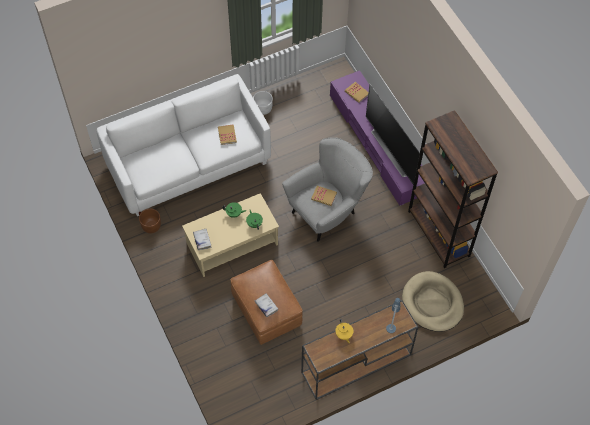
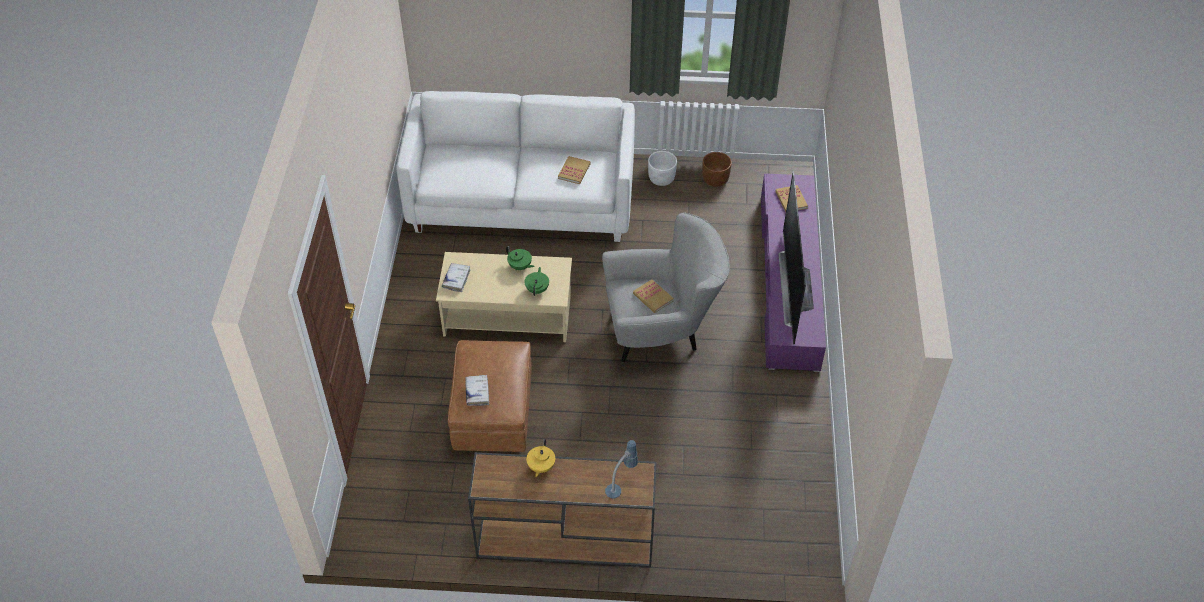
camera: 30 degrees right, 10 degrees down
brown planter [139,209,161,234] -> brown planter moved to [702,152,732,187]
beige dog bed [402,271,464,332] -> none
brown bookcase [408,110,498,268] -> none

